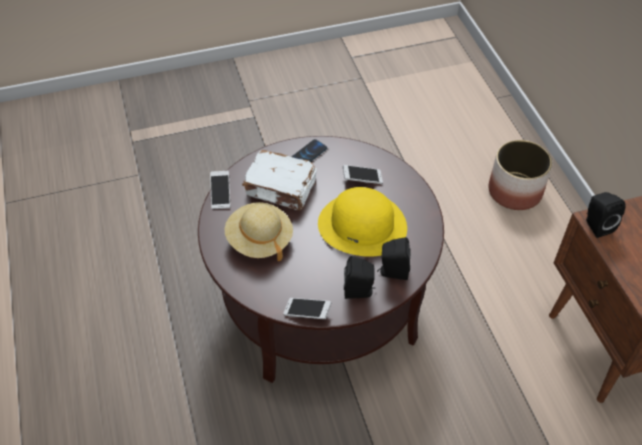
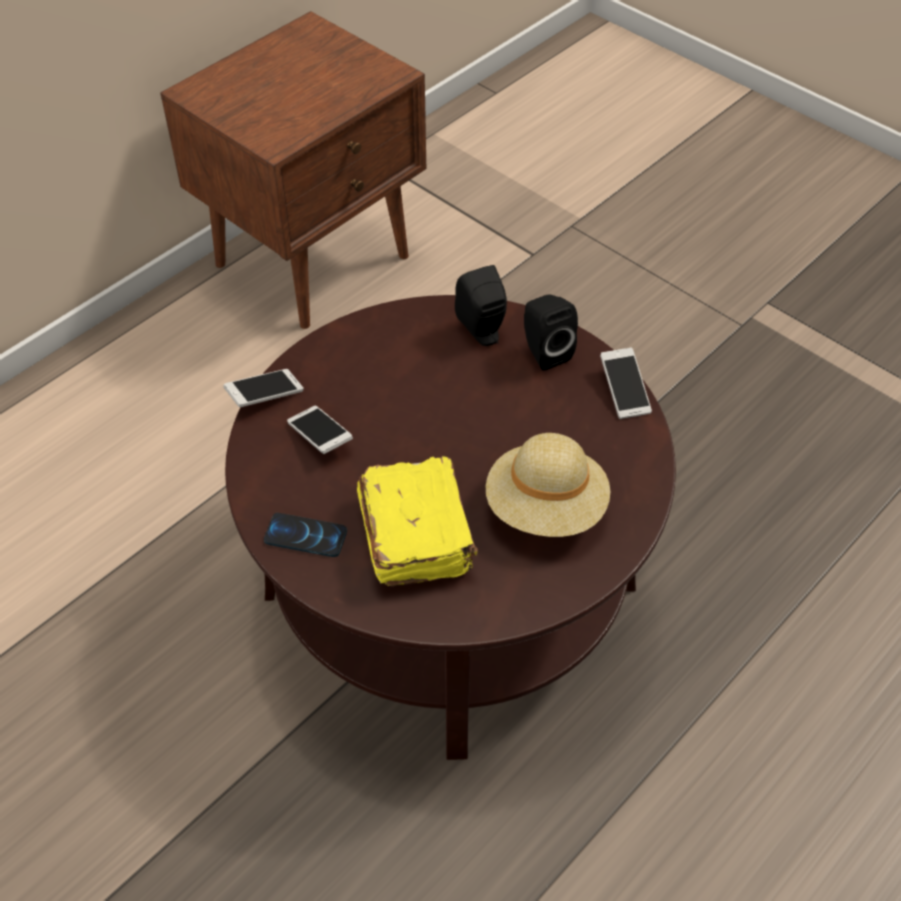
camera: 120 degrees left, 0 degrees up
phone [210,171,230,209] -> phone moved to [223,369,304,407]
white book [242,150,317,211] -> yellow book [357,456,478,586]
yellow hat [318,187,407,257] -> none
planter [489,140,552,210] -> none
black speaker [586,192,626,238] -> none

